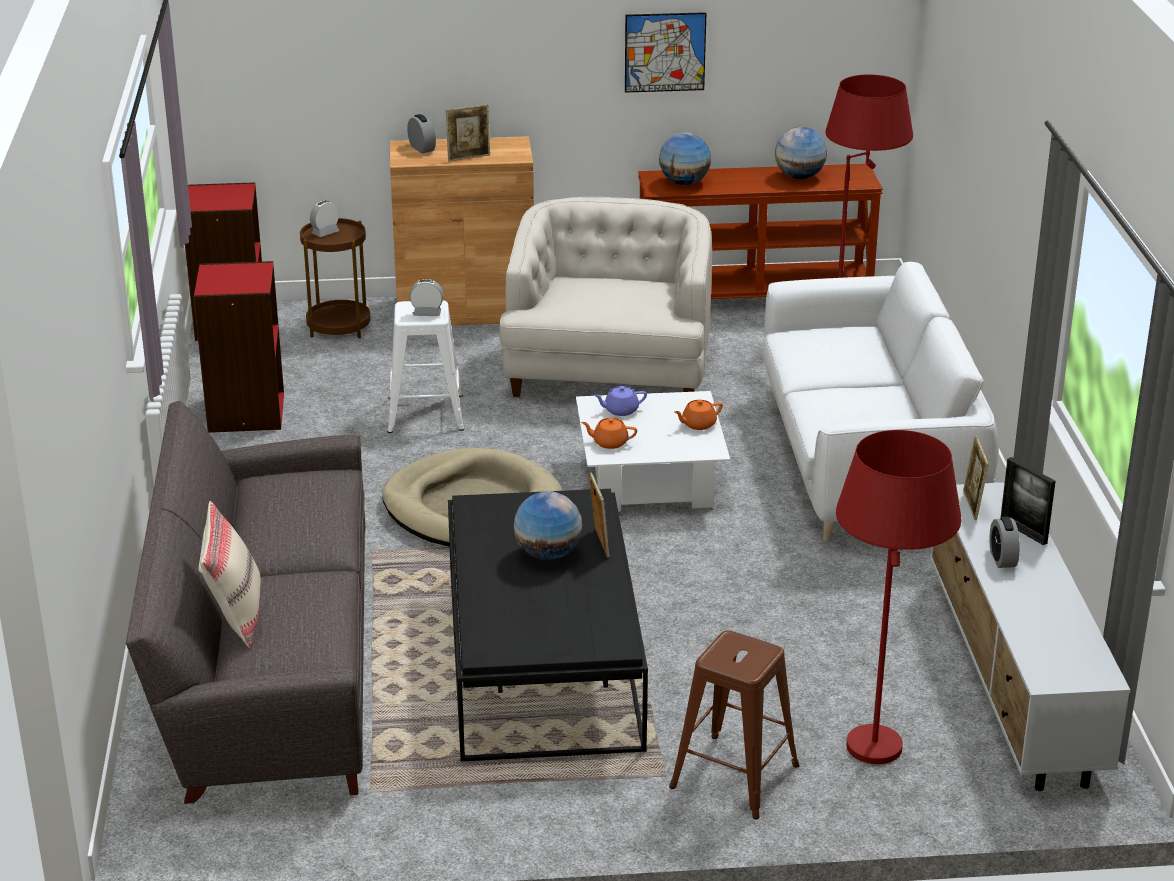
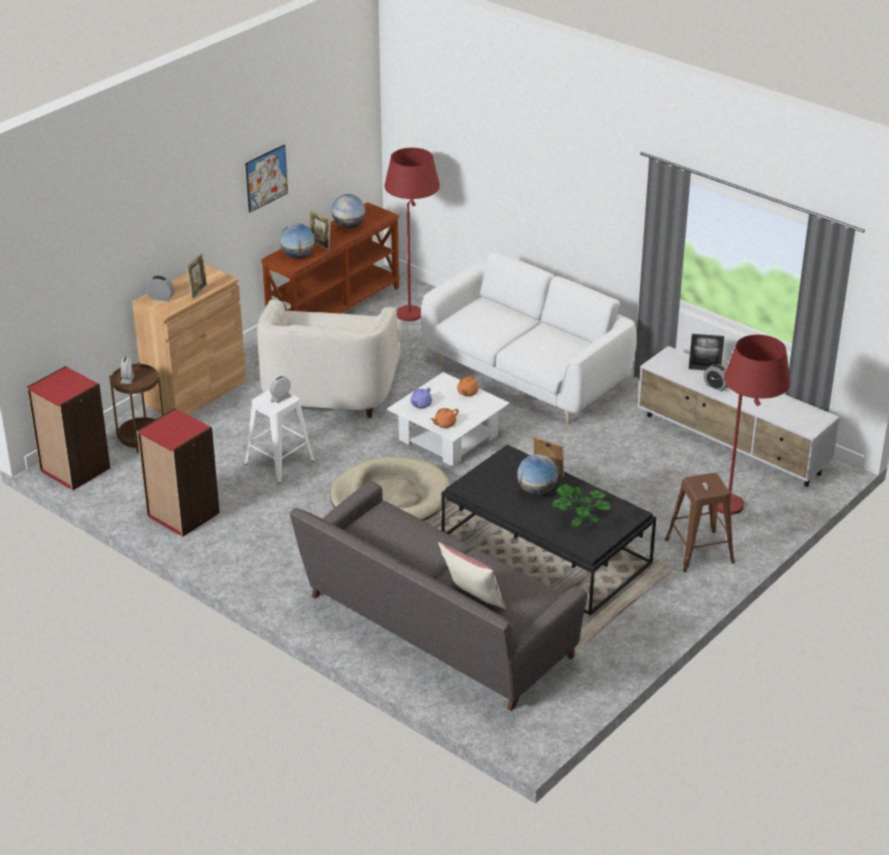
camera: 45 degrees left, 5 degrees up
white armchair [499,197,712,397] -> white armchair turned 135 degrees counterclockwise [257,300,402,418]
picture frame [963,435,989,520] -> picture frame moved to [309,210,331,250]
none -> potted plant [552,483,612,526]

